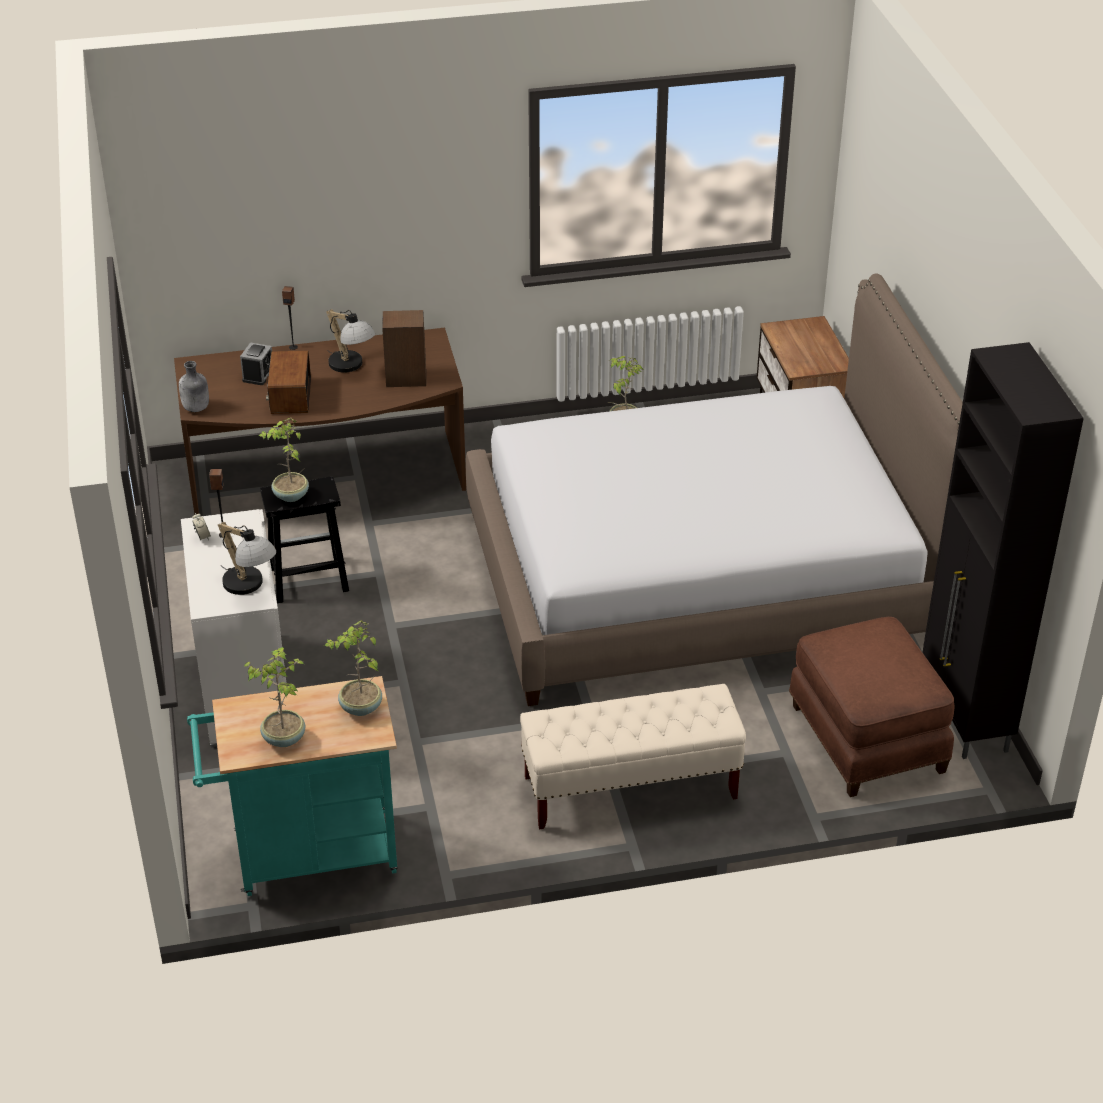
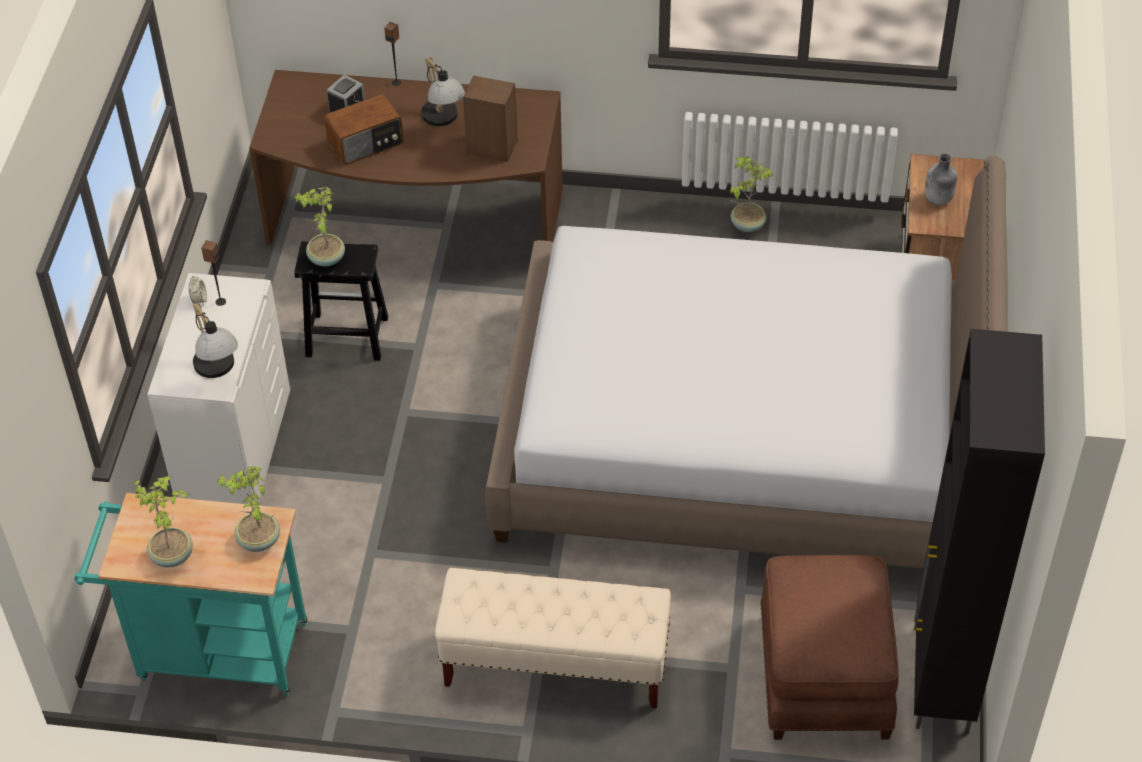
camera: 20 degrees right, 10 degrees up
grey bottle [179,361,209,412] -> grey bottle moved to [925,153,957,205]
radio [266,351,311,414] -> radio turned 135 degrees counterclockwise [324,94,404,165]

